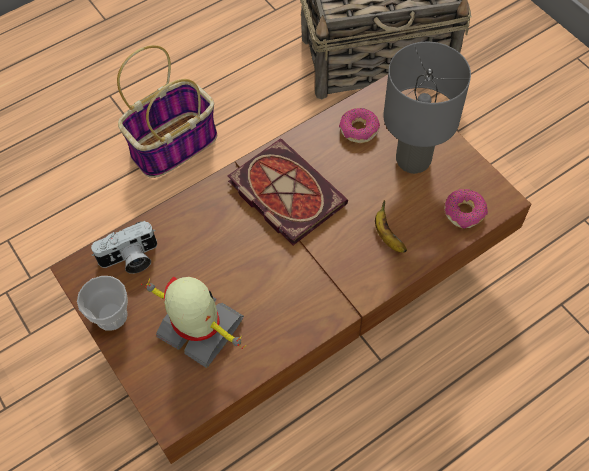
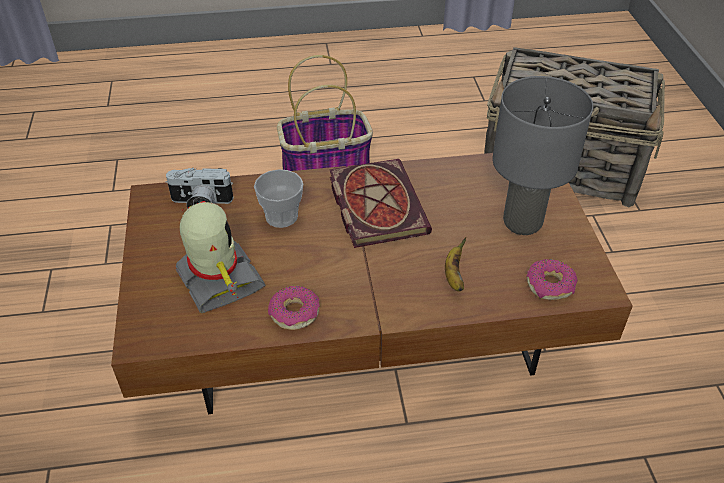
camera: 25 degrees right, 15 degrees down
cup [77,276,128,331] -> cup moved to [254,169,303,228]
donut [339,108,380,143] -> donut moved to [268,286,320,330]

